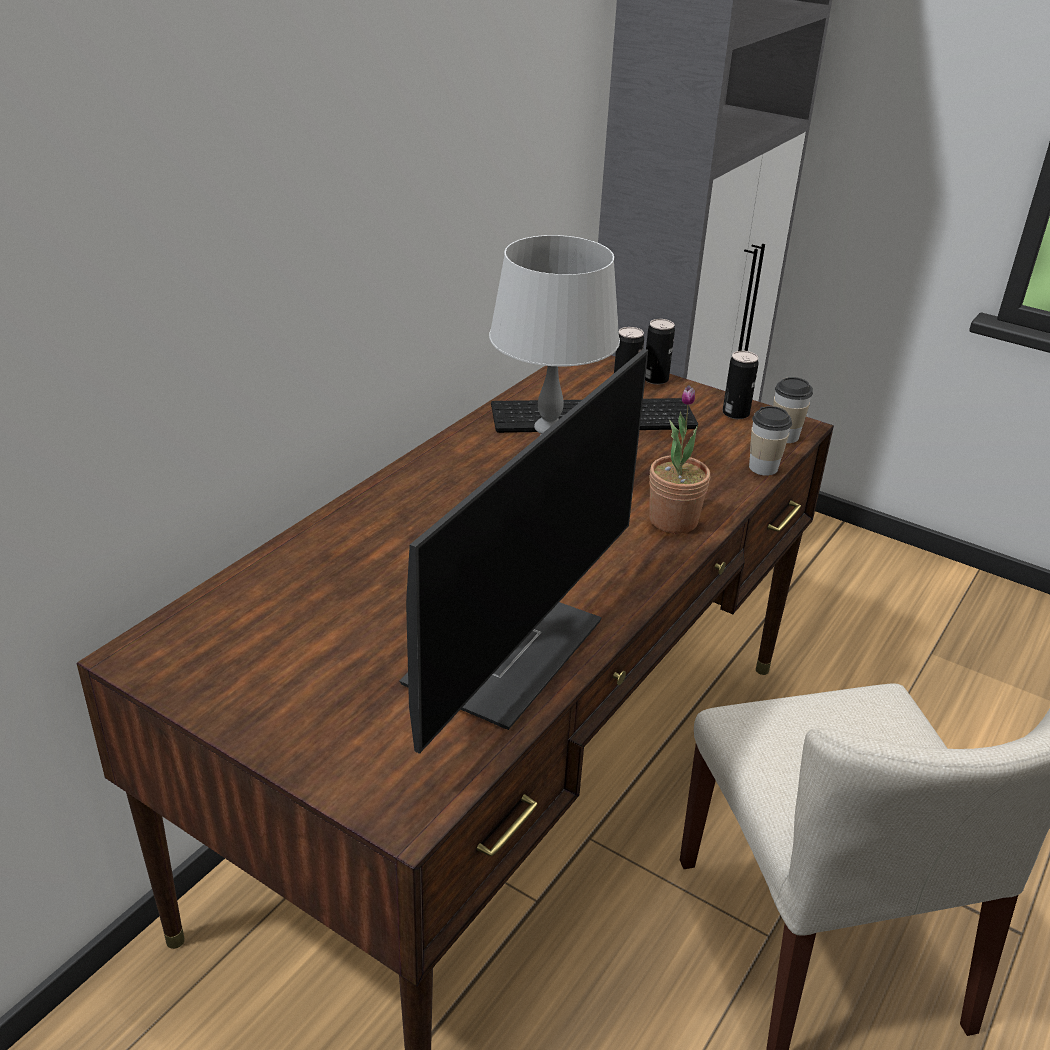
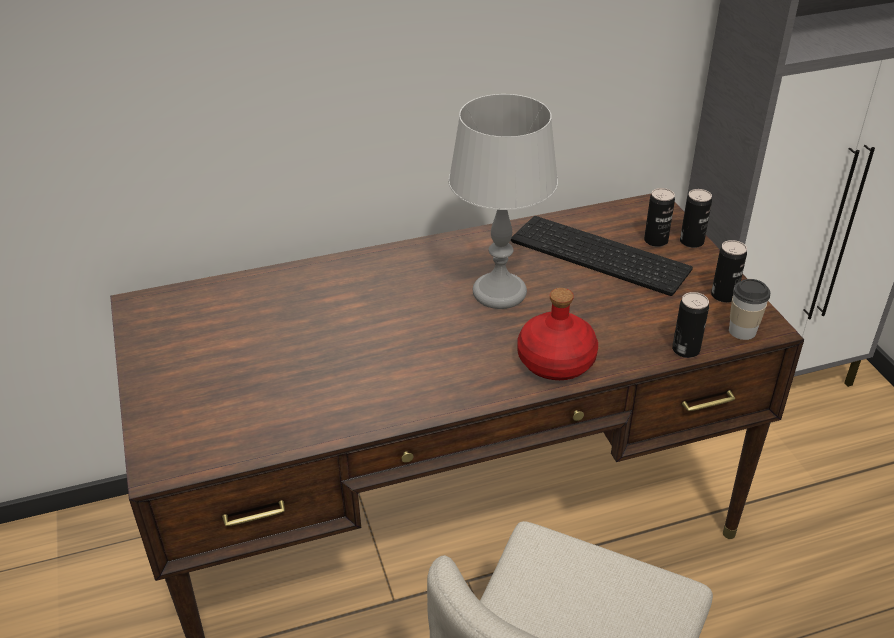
camera: 40 degrees right, 5 degrees up
monitor [399,349,648,754] -> none
potted plant [649,385,710,534] -> red bottle [517,288,598,380]
cup [749,406,792,476] -> can [672,292,709,358]

